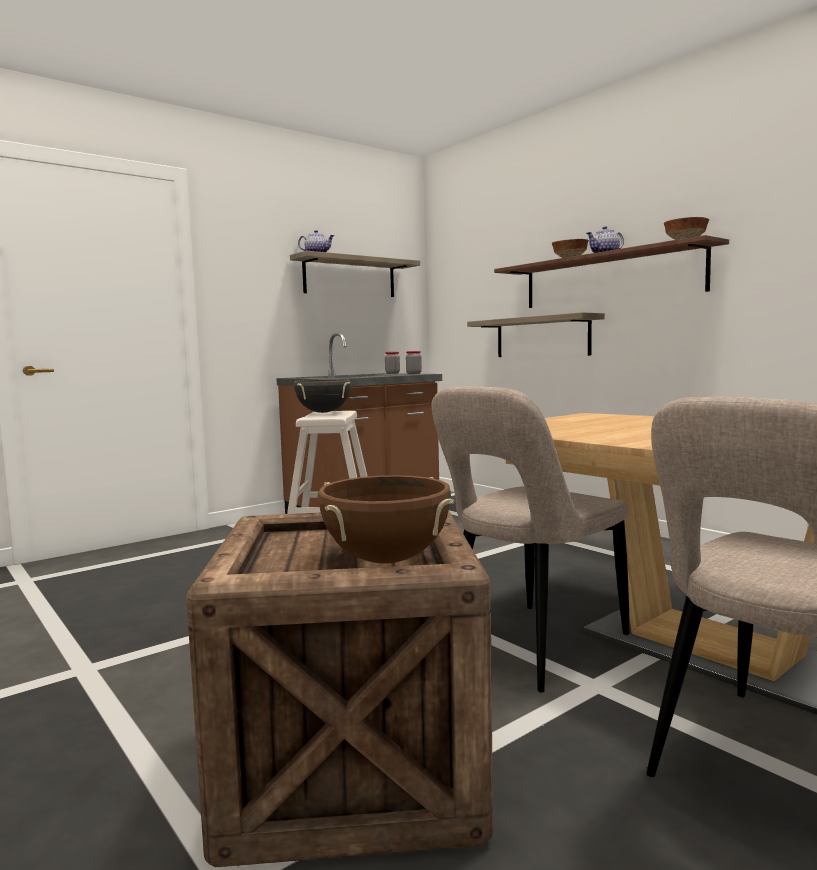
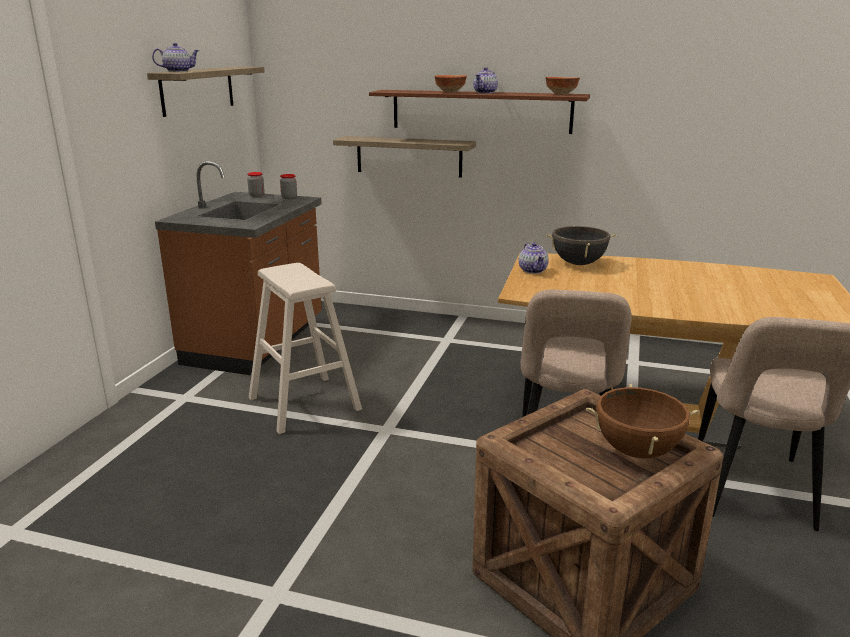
camera: 35 degrees left, 15 degrees up
black cooking pot [294,379,351,413] -> black cooking pot moved to [546,226,617,265]
none -> teapot [519,243,549,274]

